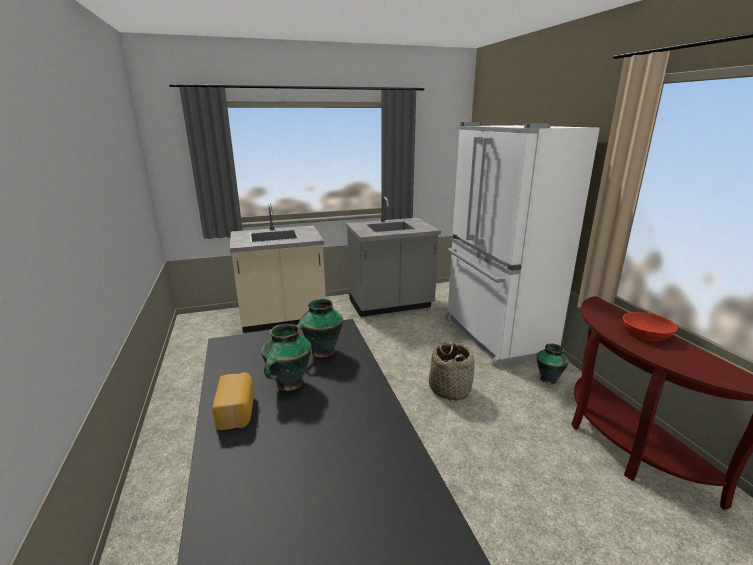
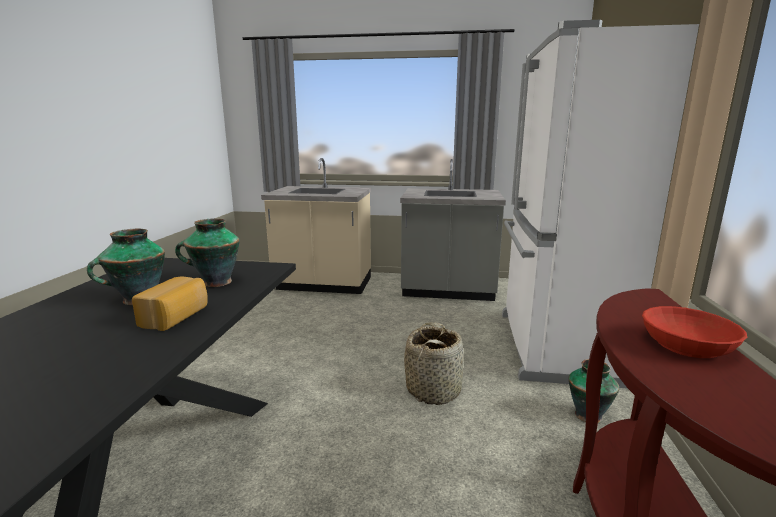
camera: 25 degrees right, 5 degrees down
bread [212,372,255,430] -> bread moved to [132,277,208,331]

